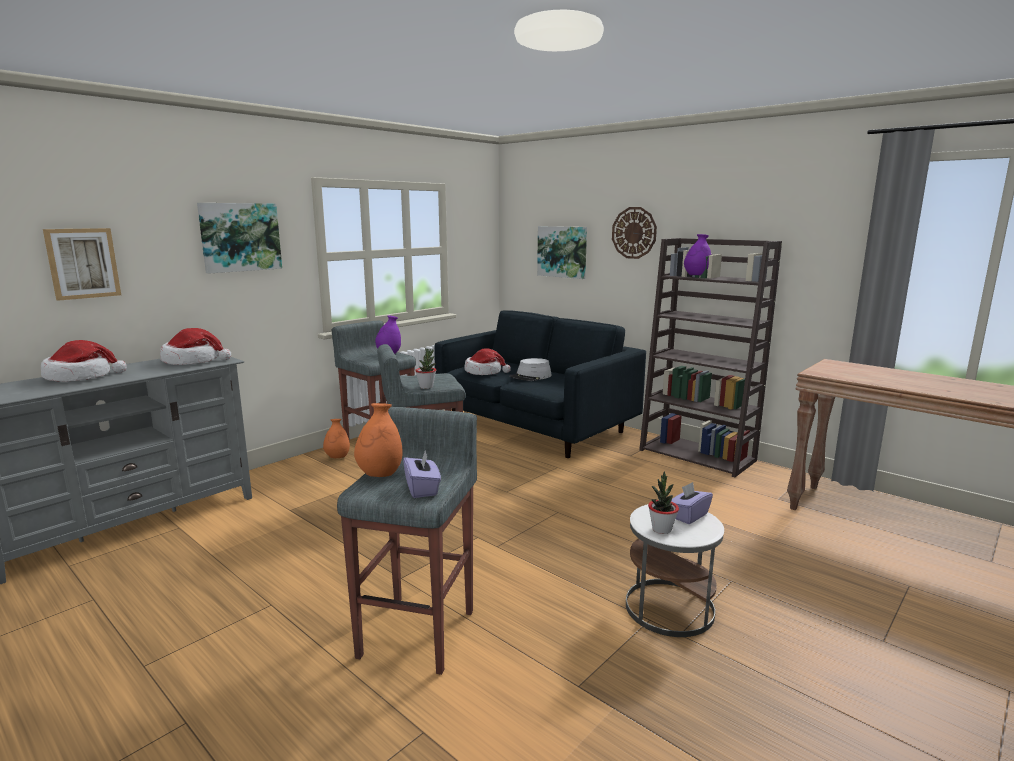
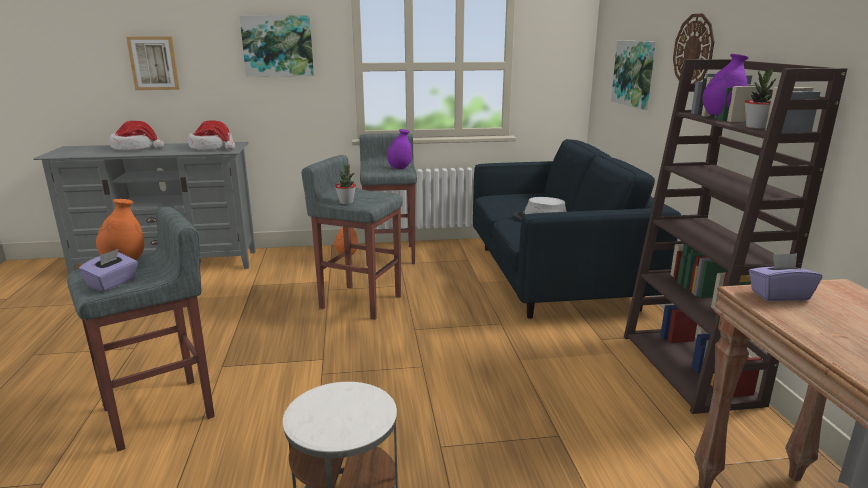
camera: 40 degrees right, 5 degrees up
hat [464,348,511,375] -> none
potted plant [648,471,679,534] -> potted plant moved to [745,68,776,129]
purple tissue box [671,482,713,524] -> purple tissue box moved to [749,253,822,301]

